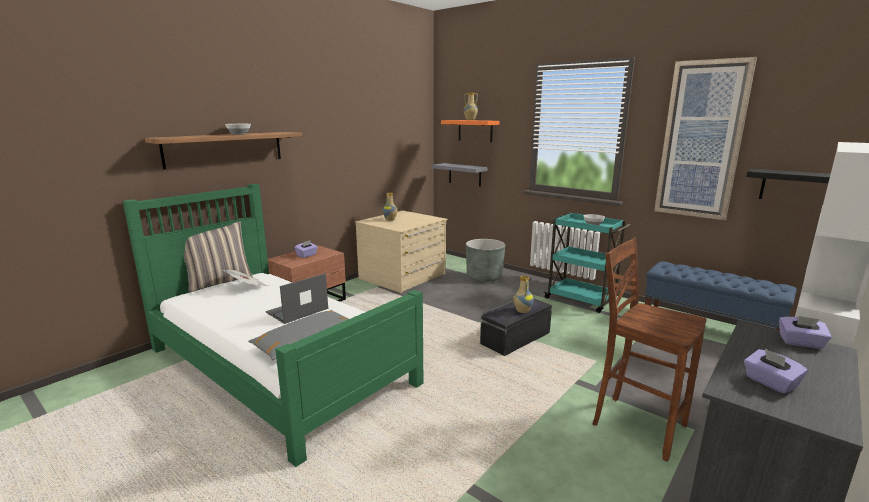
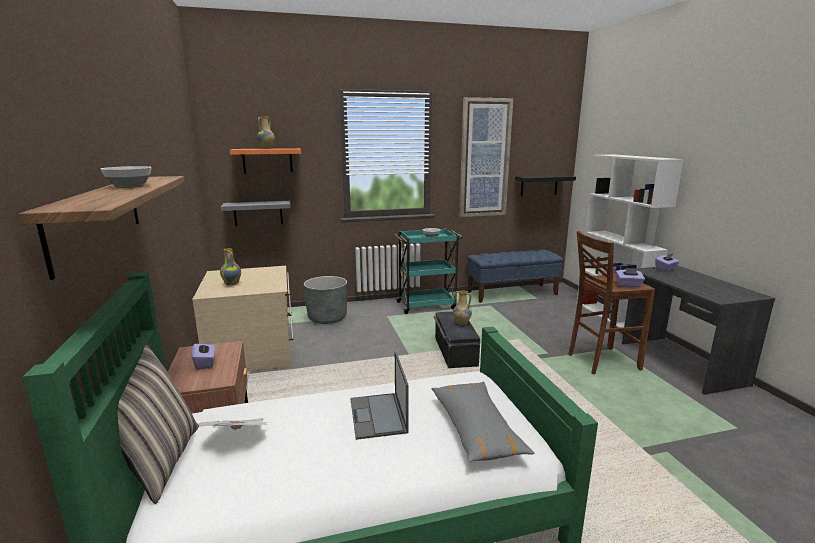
camera: 55 degrees left, 0 degrees up
purple tissue box [744,349,808,394] -> purple tissue box moved to [616,268,645,287]

